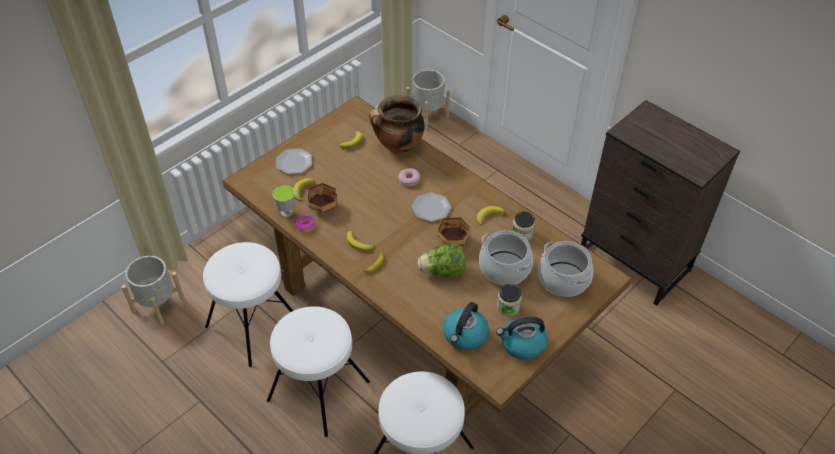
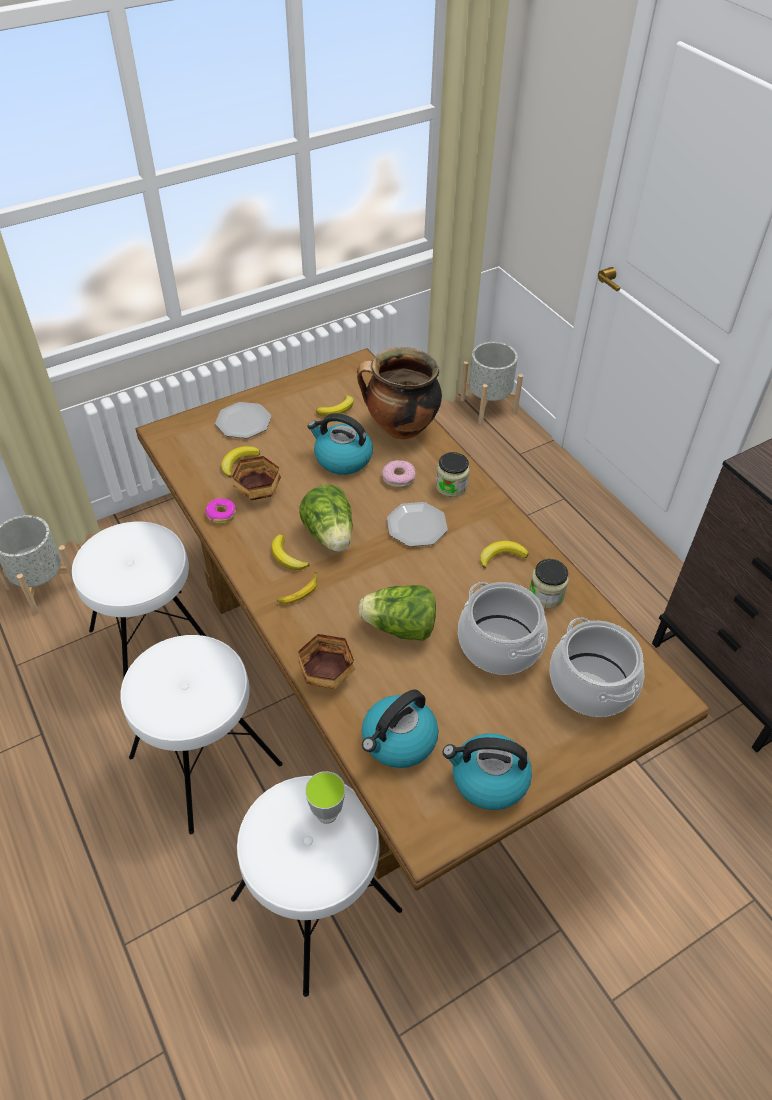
camera: 15 degrees right, 0 degrees up
cup [273,185,295,217] -> cup moved to [305,771,346,824]
bowl [437,217,470,246] -> bowl moved to [298,634,355,689]
jar [497,284,522,316] -> jar moved to [436,452,470,497]
none -> lettuce [299,485,353,552]
none -> kettle [308,413,373,475]

